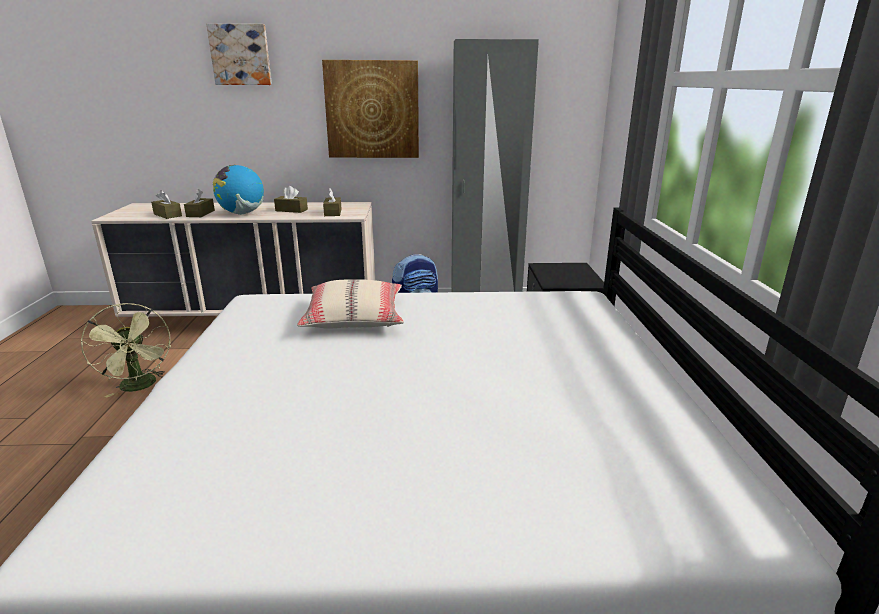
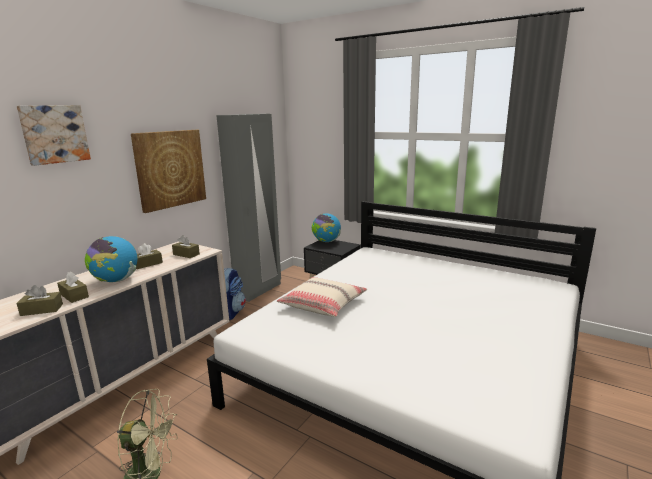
camera: 55 degrees left, 5 degrees down
none -> globe [311,213,341,242]

